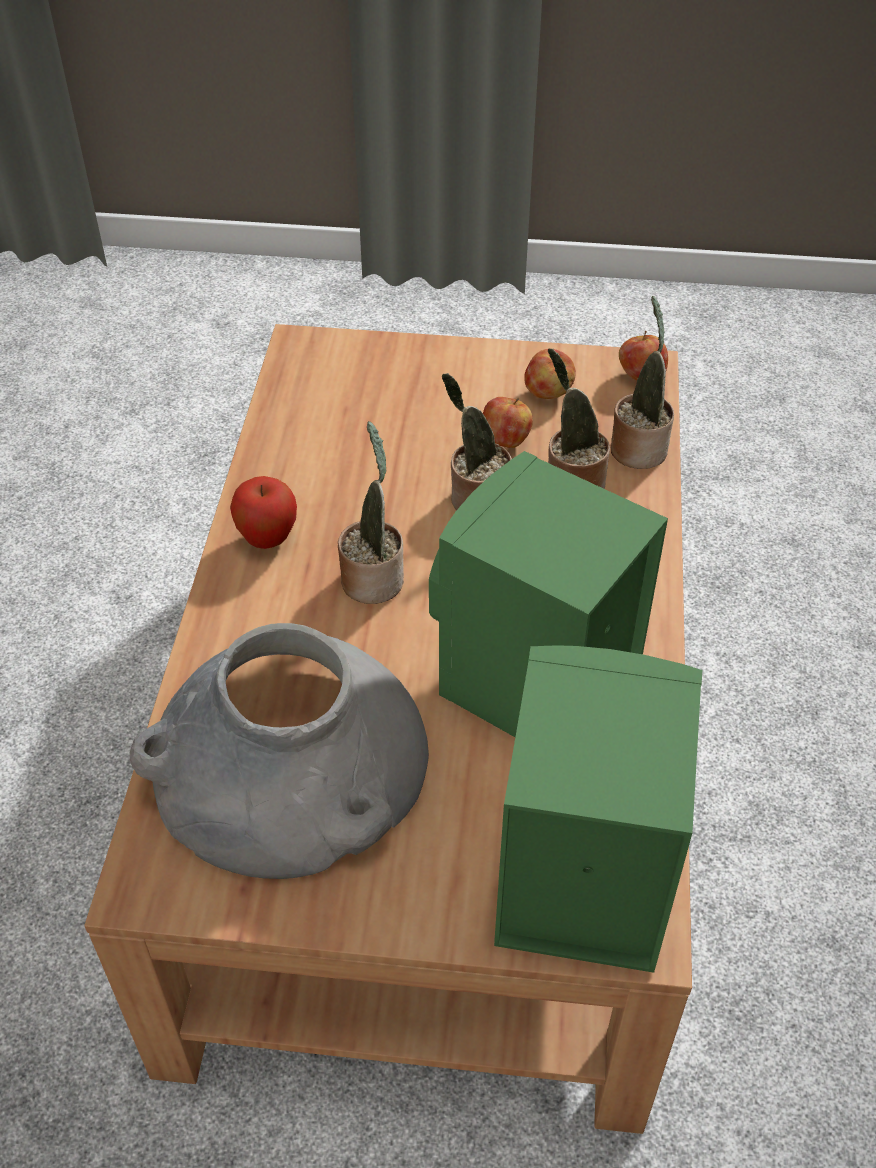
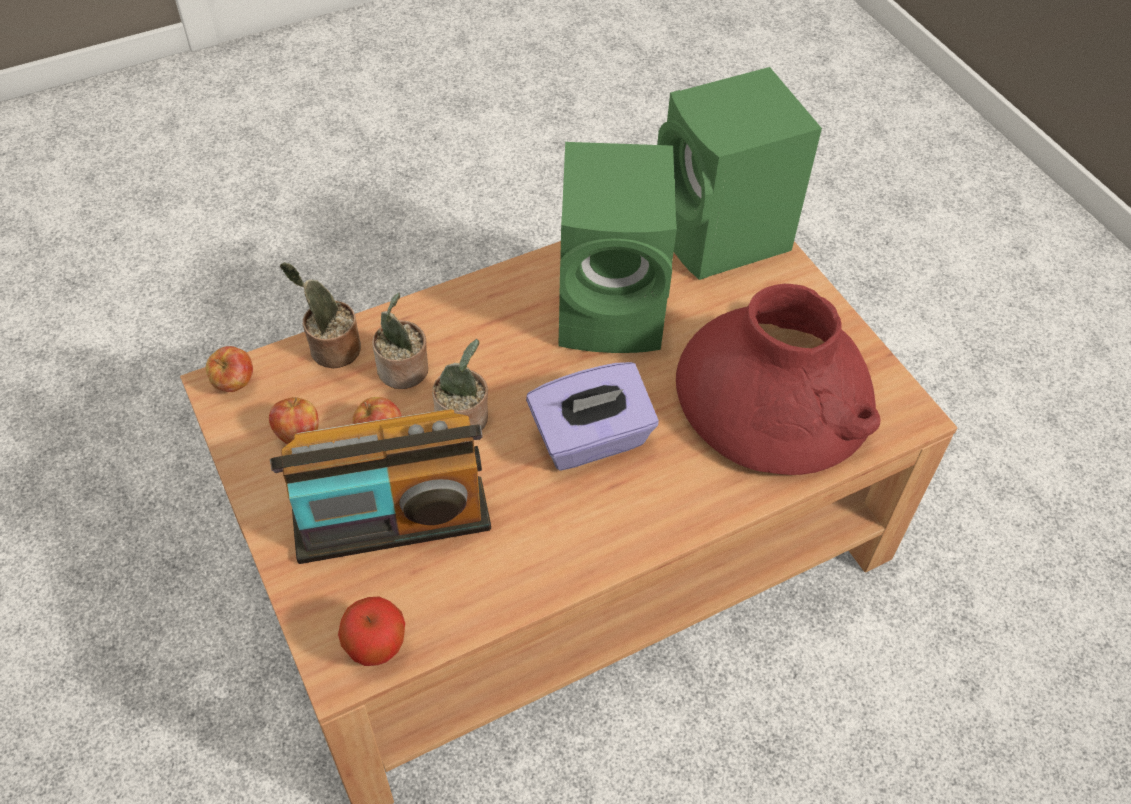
camera: 125 degrees left, 5 degrees up
grey vase [130,623,429,879] -> red vase [676,284,880,475]
apple [230,476,297,549] -> apple moved to [338,596,405,666]
potted plant [338,421,404,604] -> purple tissue box [526,362,659,471]
none -> radio [270,409,491,564]

